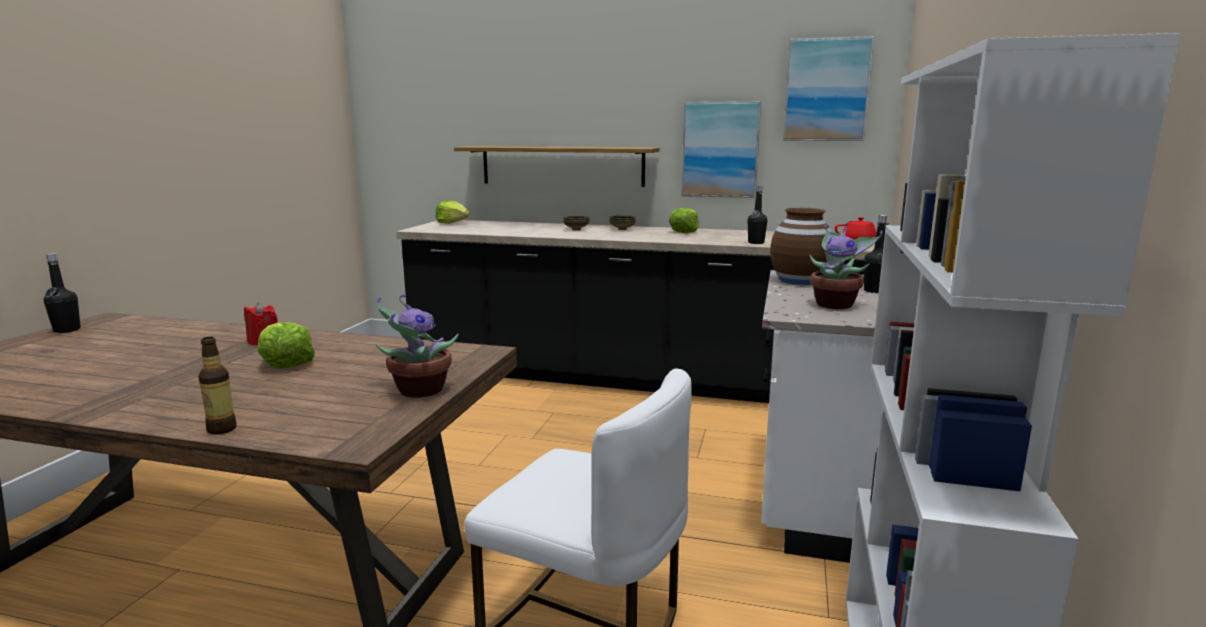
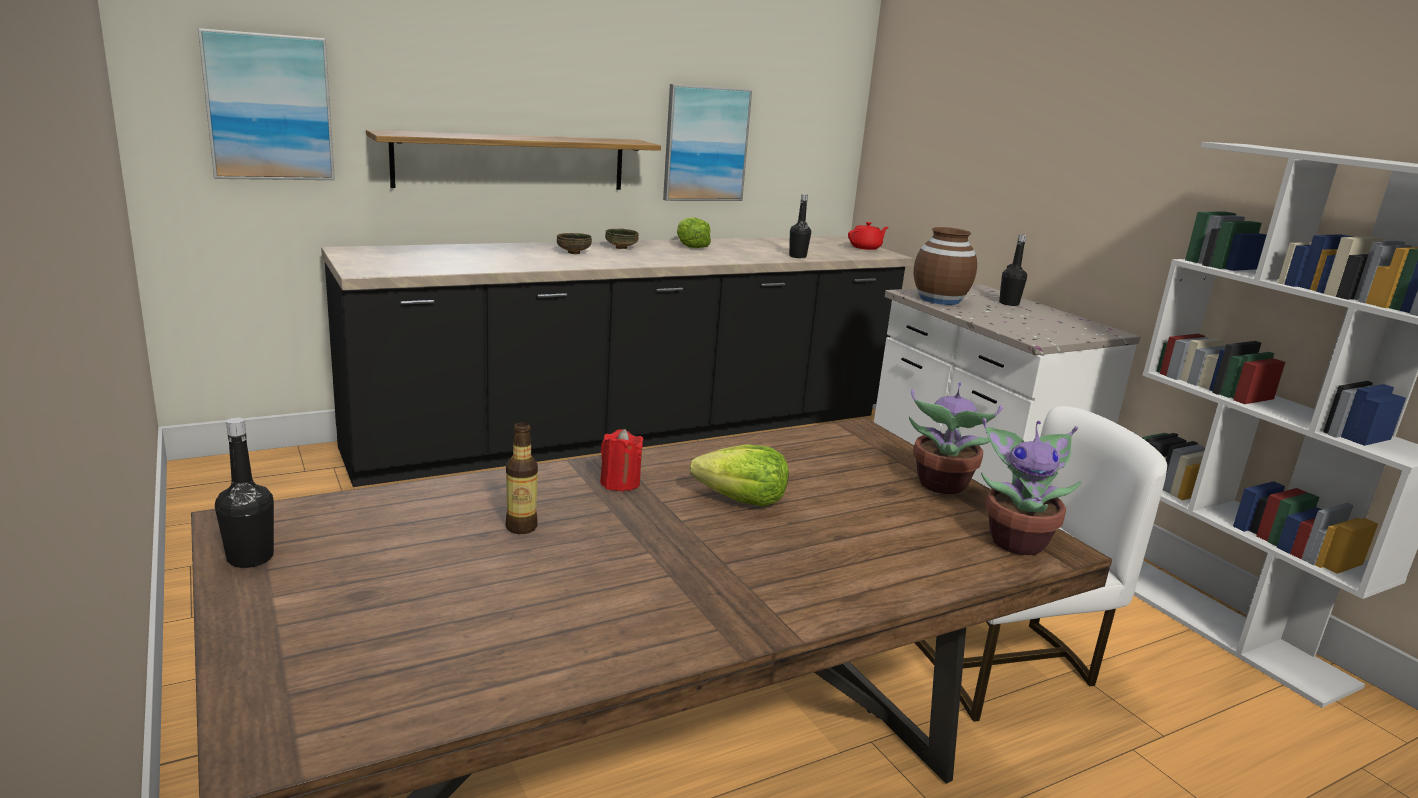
camera: 45 degrees left, 5 degrees up
bottle [198,337,237,435] -> bottle moved to [506,422,538,534]
lettuce [436,201,469,224] -> none
picture [783,36,874,141] -> picture moved to [198,28,335,180]
potted plant [809,223,883,309] -> potted plant moved to [981,418,1082,555]

